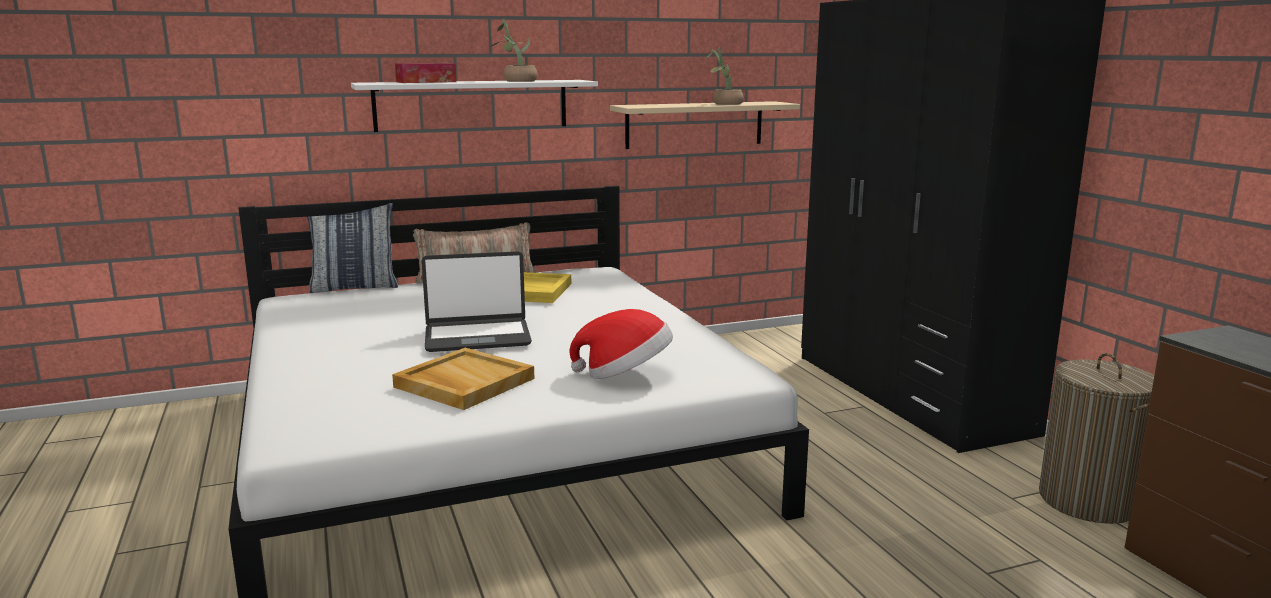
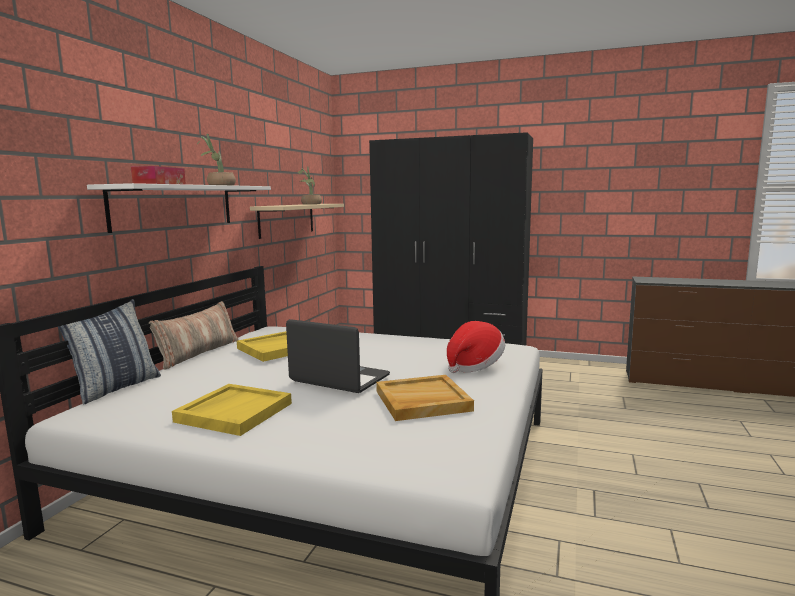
camera: 50 degrees left, 5 degrees down
laptop [421,251,532,352] -> laptop turned 90 degrees counterclockwise [286,319,390,393]
laundry basket [1039,353,1154,524] -> none
none -> yellow tray [172,384,292,436]

